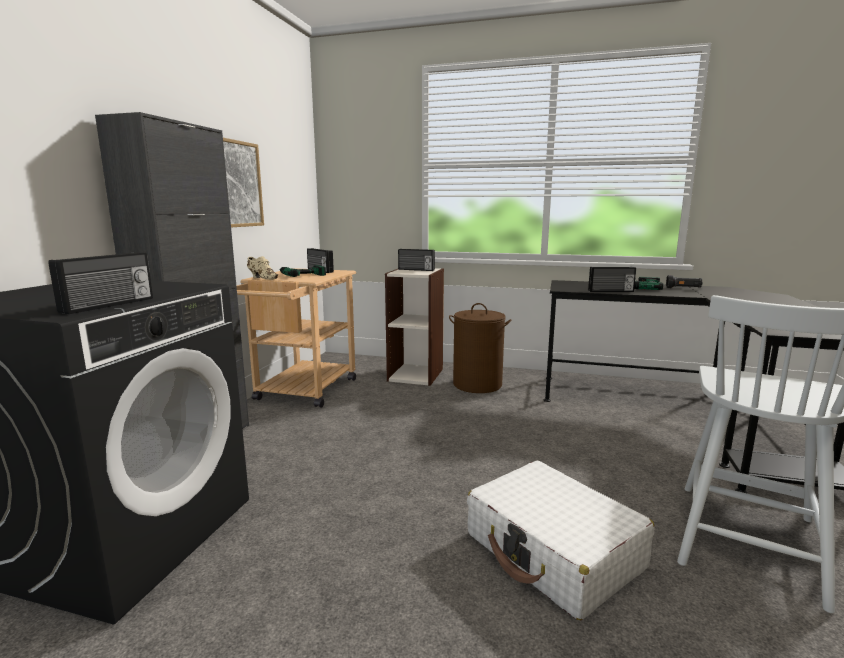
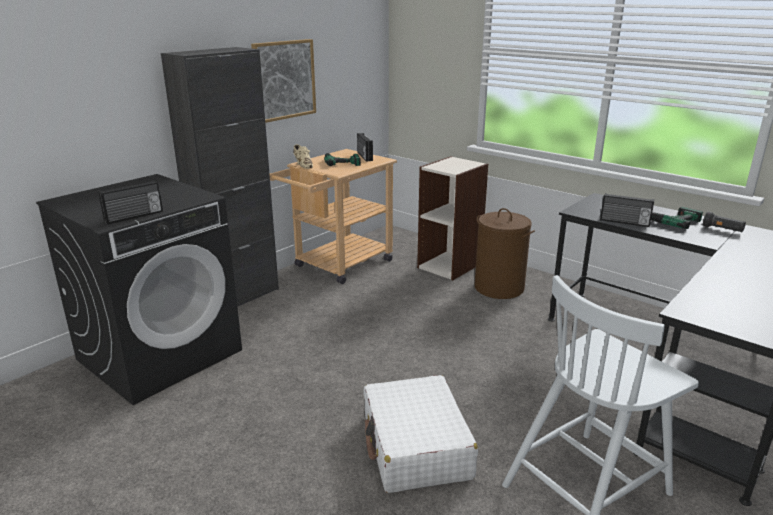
camera: 25 degrees right, 10 degrees up
radio [398,249,435,271] -> none

